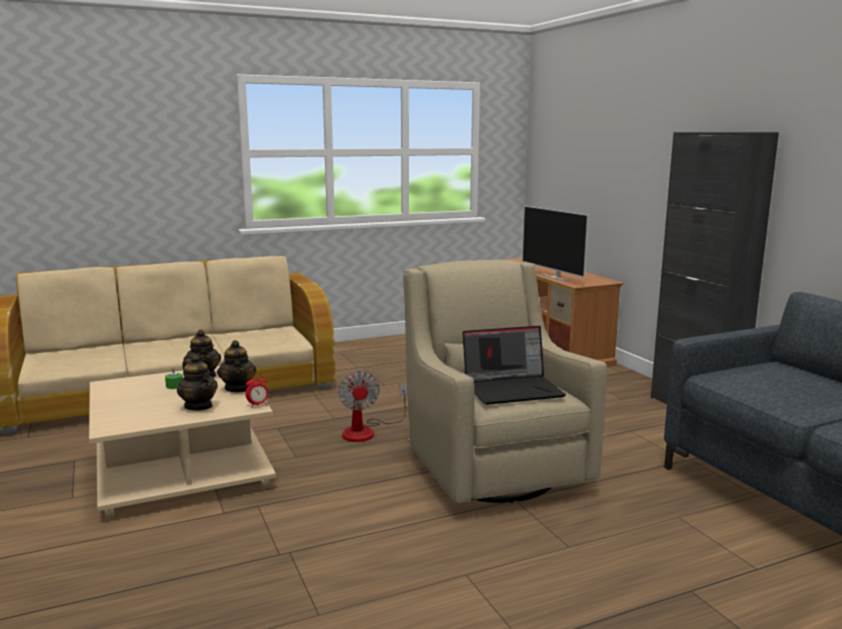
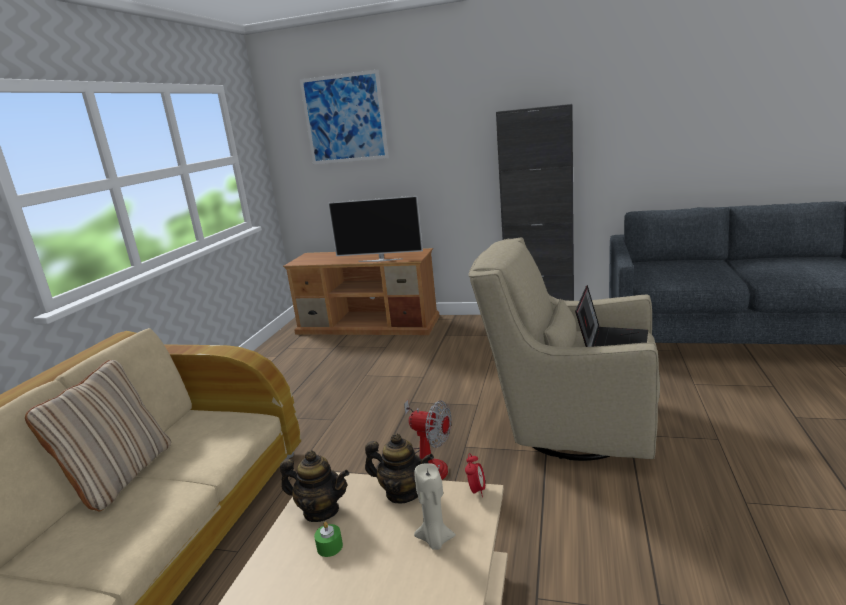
camera: 50 degrees left, 5 degrees up
teapot [177,355,218,411] -> beige candle [414,463,456,550]
none -> beige pillow [25,360,171,511]
none -> picture [300,69,389,164]

